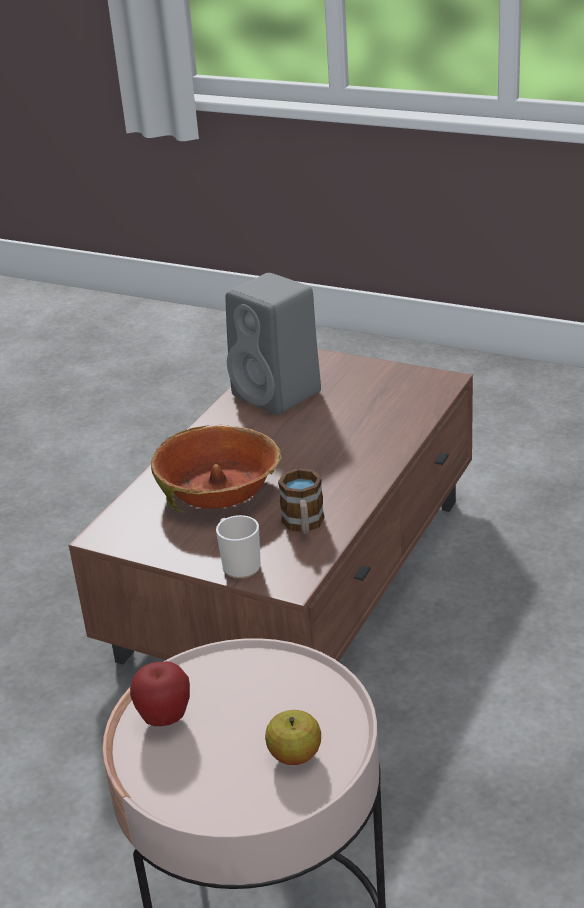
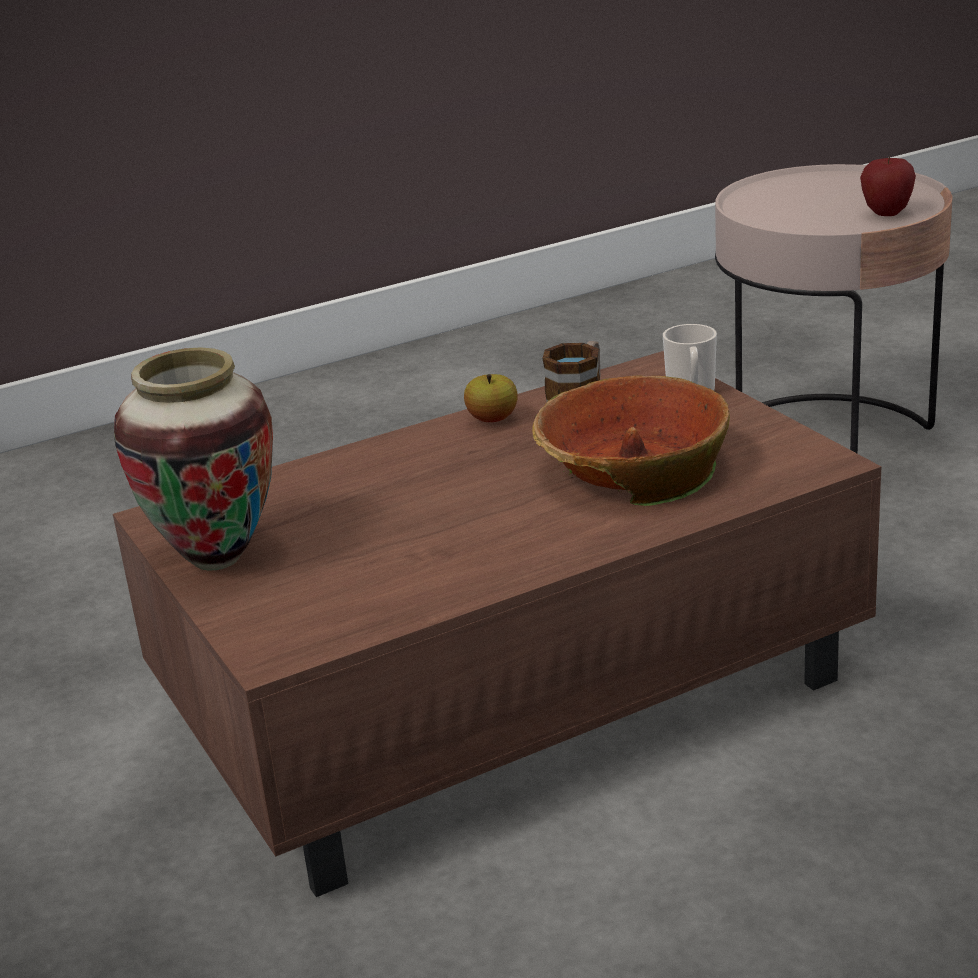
camera: 145 degrees left, 5 degrees down
grey speaker [226,273,321,415] -> none
apple [265,710,321,765] -> apple moved to [464,374,517,422]
none -> vase [114,347,273,571]

